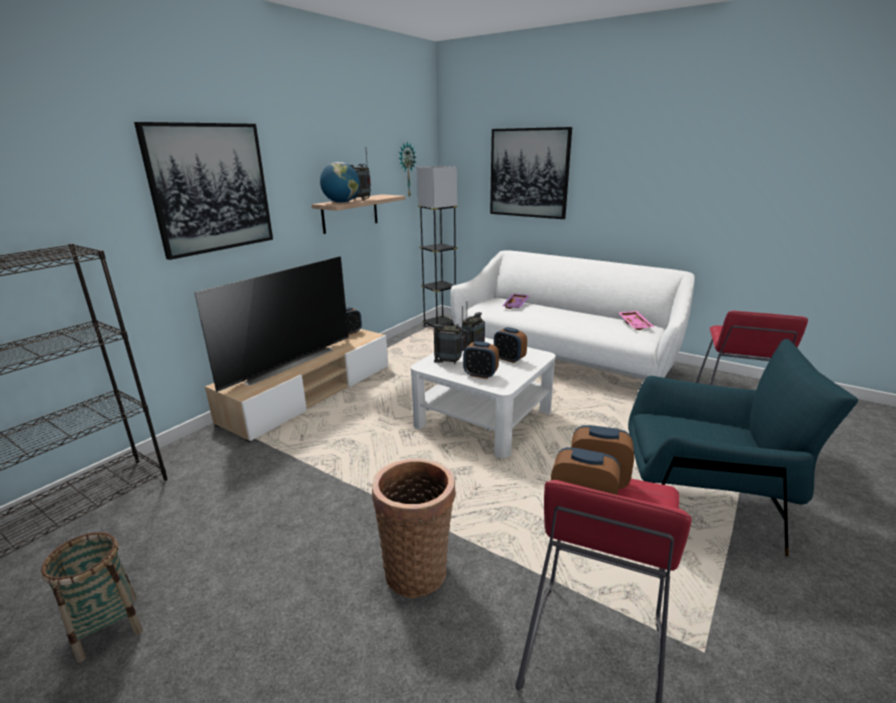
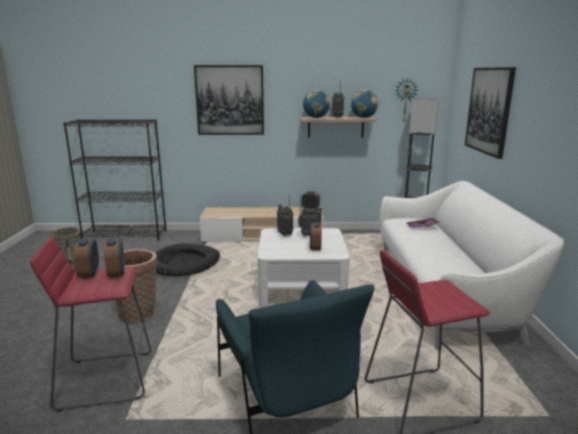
camera: 55 degrees right, 5 degrees down
television [194,256,349,392] -> none
alarm clock [463,341,499,379] -> none
pink tray [618,311,654,330] -> none
none -> black dog bed [155,243,220,276]
none -> globe [351,90,378,118]

